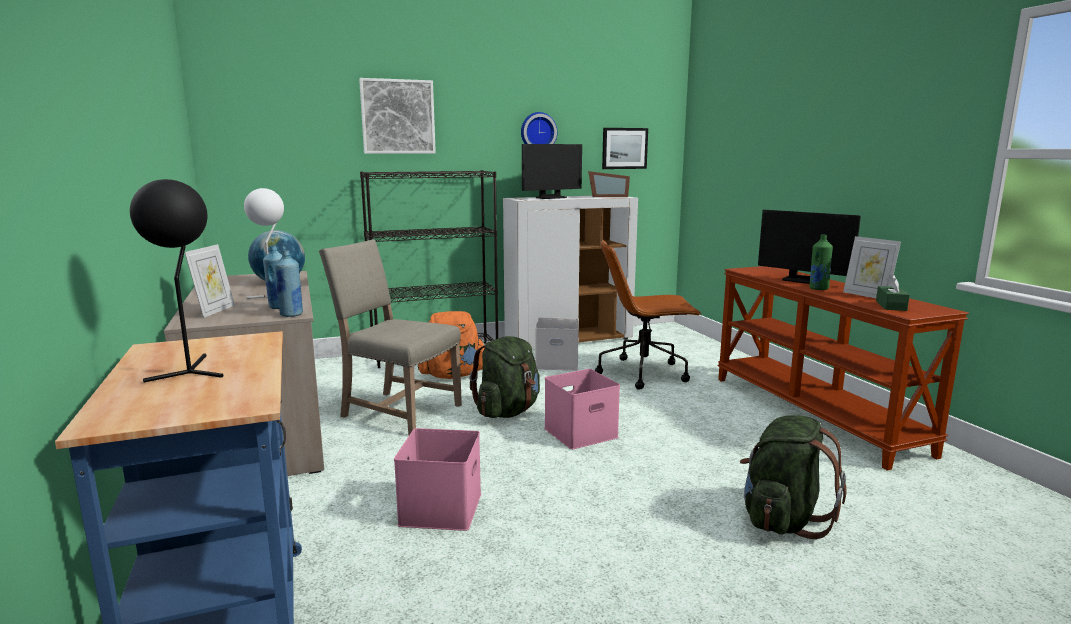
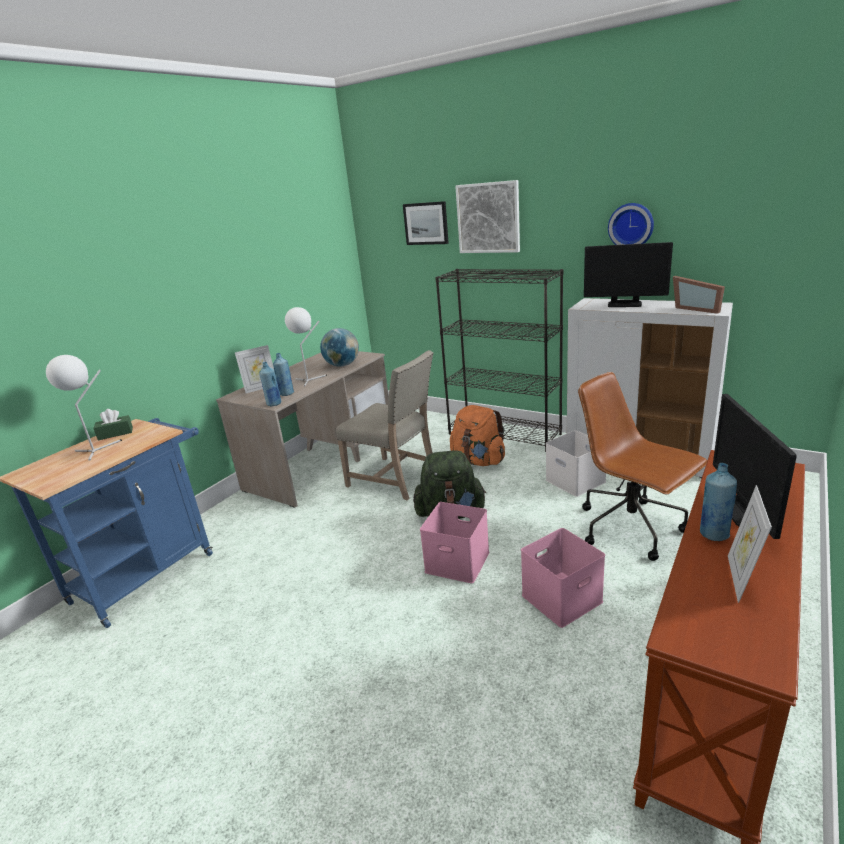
camera: 55 degrees right, 10 degrees up
black table lamp [130,179,223,382] -> white table lamp [46,355,122,461]
beige chair [319,239,462,436] -> beige chair turned 135 degrees clockwise [335,350,433,500]
pink storage box [394,428,481,531] -> pink storage box moved to [521,528,605,628]
picture [602,128,648,169] -> picture moved to [403,201,449,245]
green backpack [740,415,847,539] -> none
green bottle [809,235,833,290] -> blue bottle [700,463,737,541]
green tissue box [876,274,910,311] -> green tissue box moved to [93,409,133,440]

